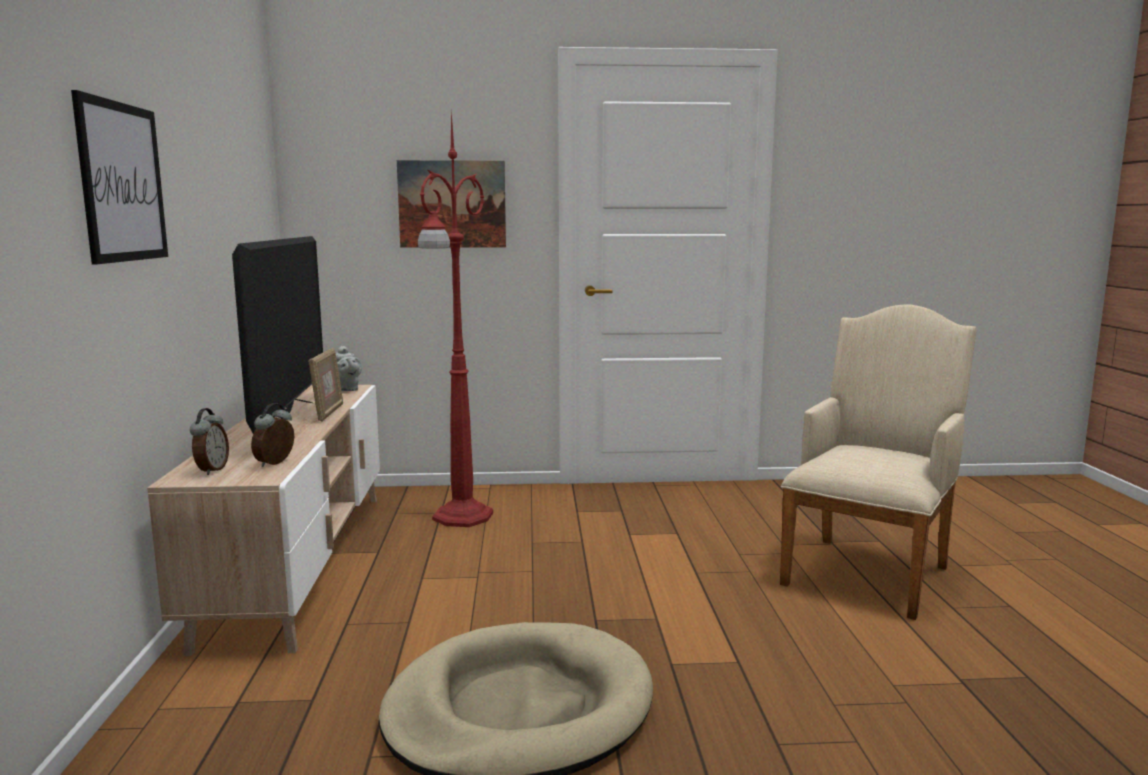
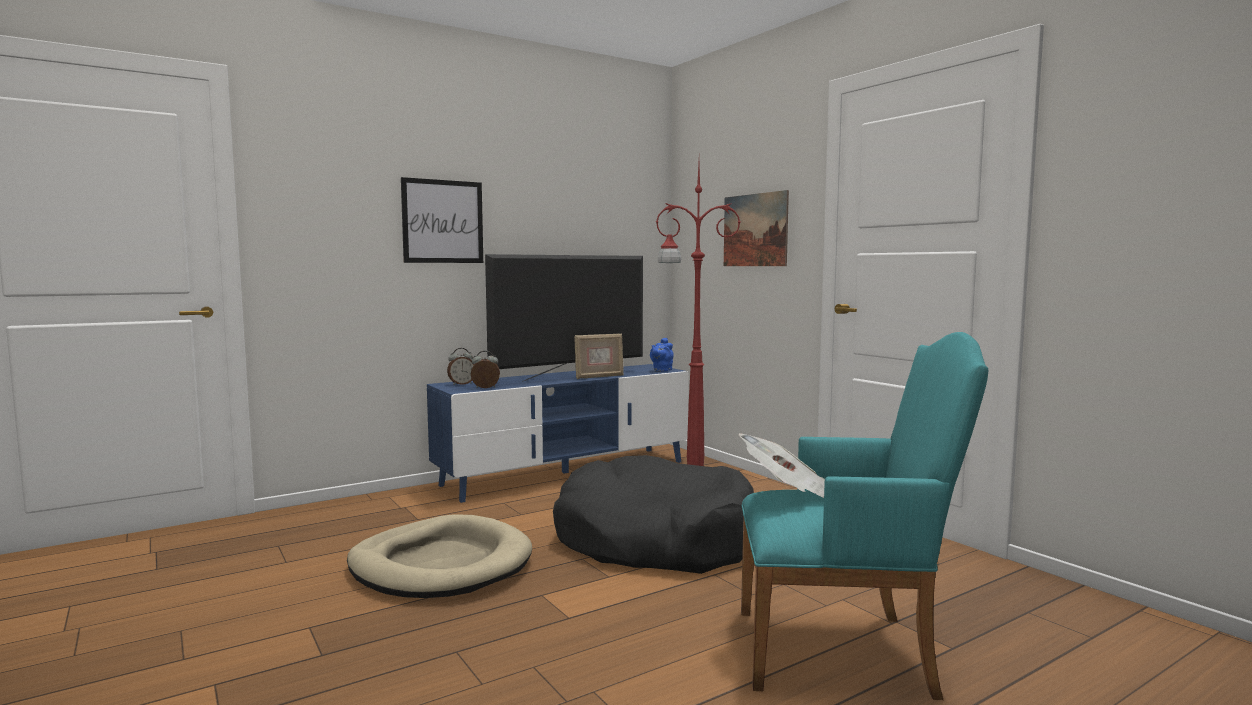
camera: 60 degrees right, 5 degrees down
beige tv stand [147,385,380,656] -> blue tv stand [427,364,689,503]
grey teapot [336,346,362,391] -> blue teapot [650,338,674,372]
beige armchair [780,304,976,620] -> turquoise armchair [741,332,988,700]
none -> black dog bed [553,455,754,574]
none -> newspaper [739,433,825,498]

